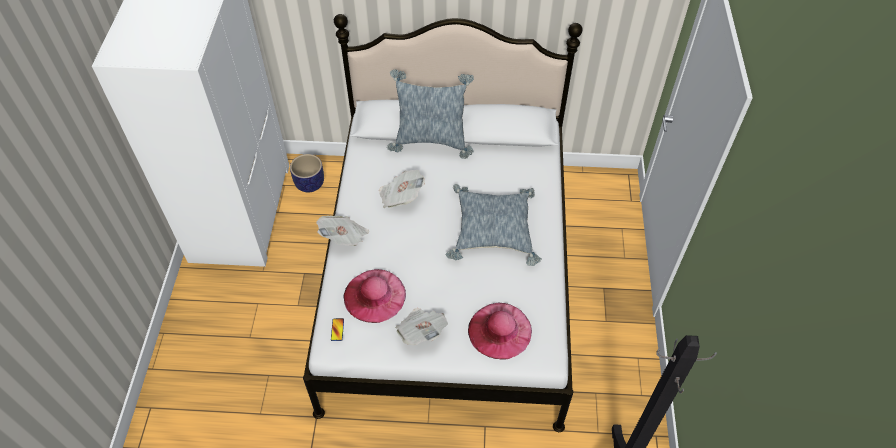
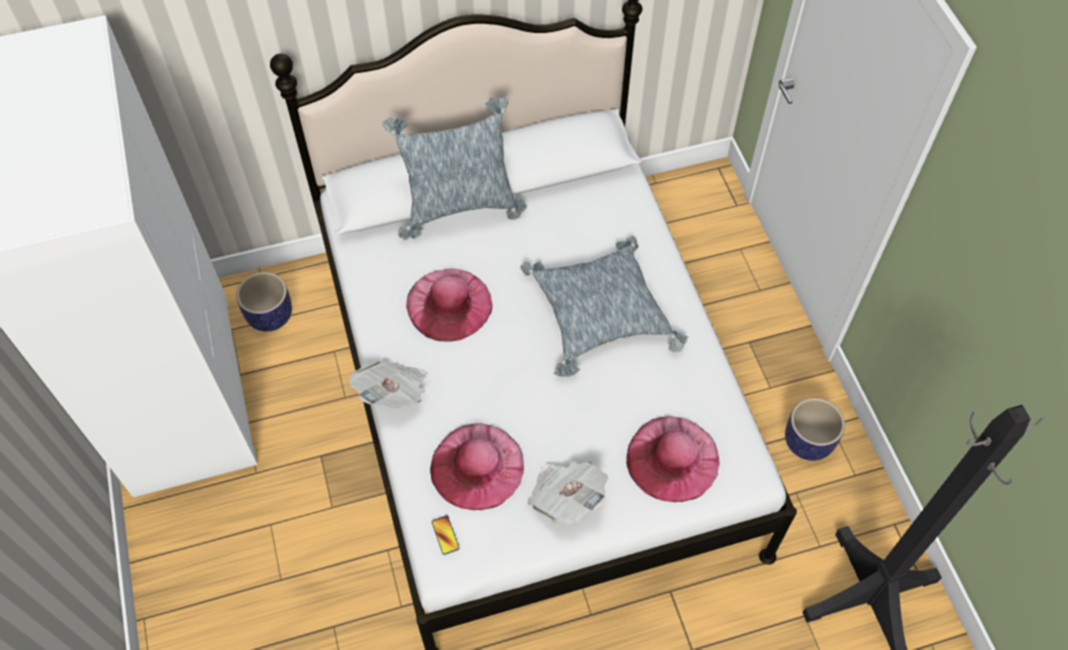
camera: 20 degrees left, 5 degrees up
newspaper [379,170,425,208] -> pink hat [406,269,493,342]
none -> planter [785,398,845,461]

